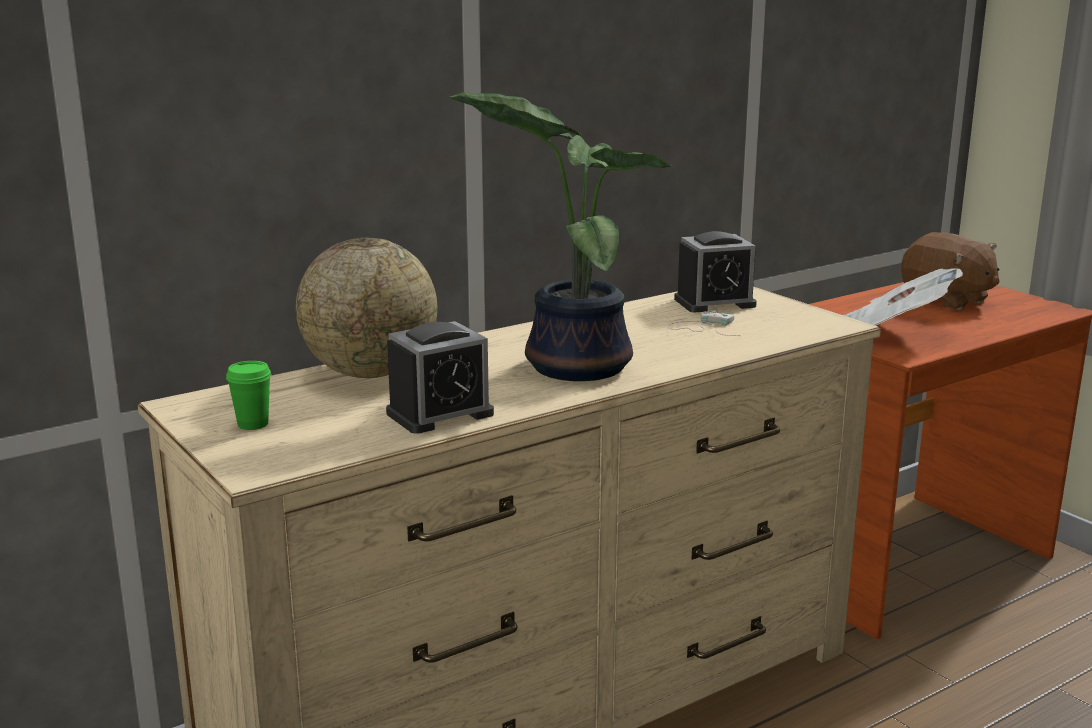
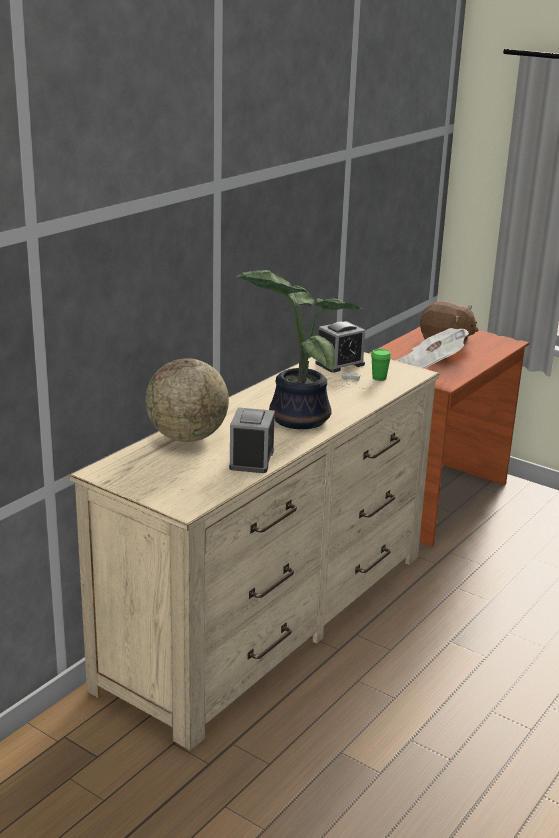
camera: 20 degrees left, 5 degrees up
green cup [226,361,271,430] -> green cup moved to [371,349,391,381]
alarm clock [386,321,494,434] -> alarm clock turned 150 degrees clockwise [229,407,275,473]

